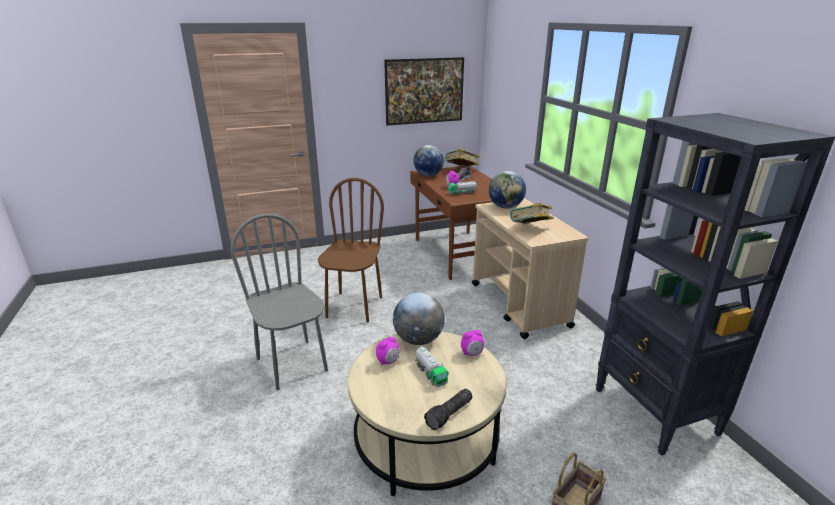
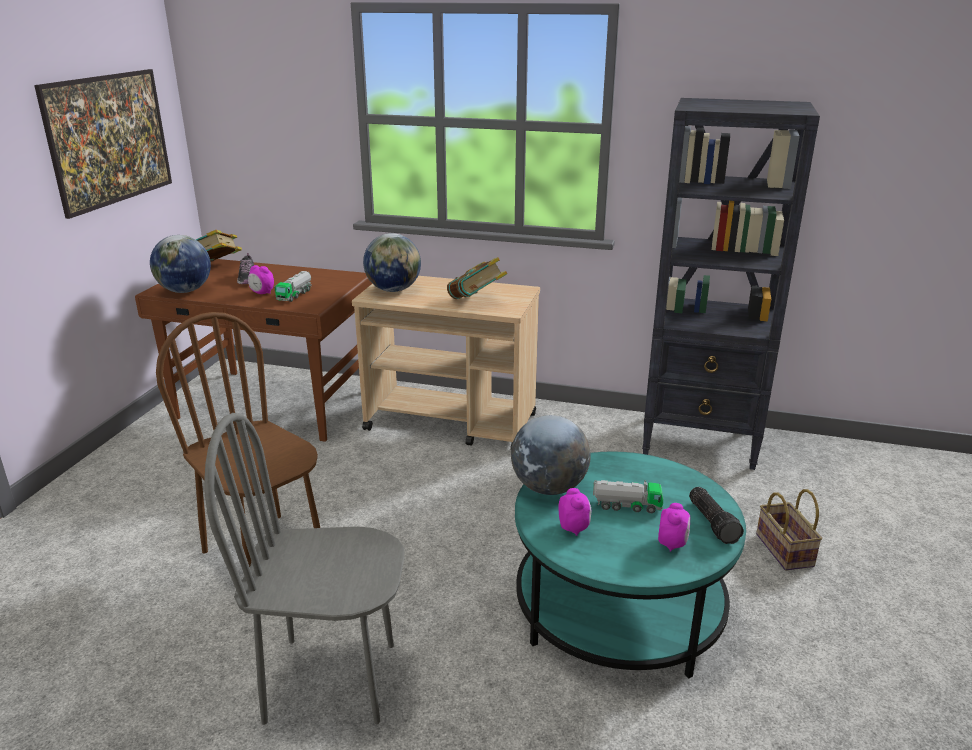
camera: 55 degrees left, 0 degrees up
beige coffee table [348,331,506,497] -> turquoise coffee table [515,451,746,678]
alarm clock [461,330,484,356] -> alarm clock moved to [658,503,690,552]

